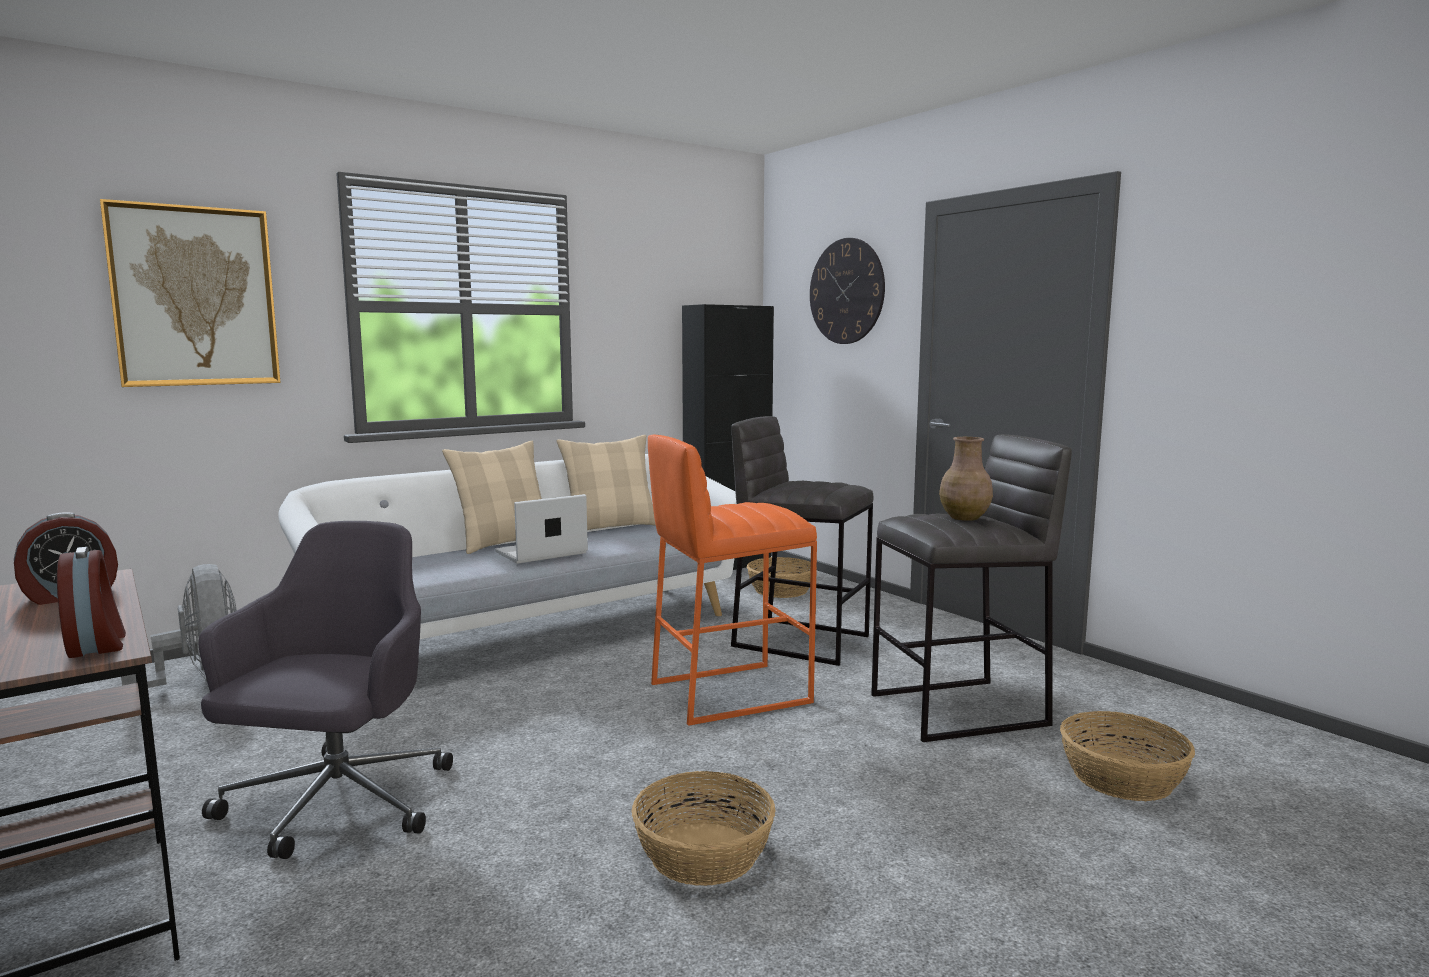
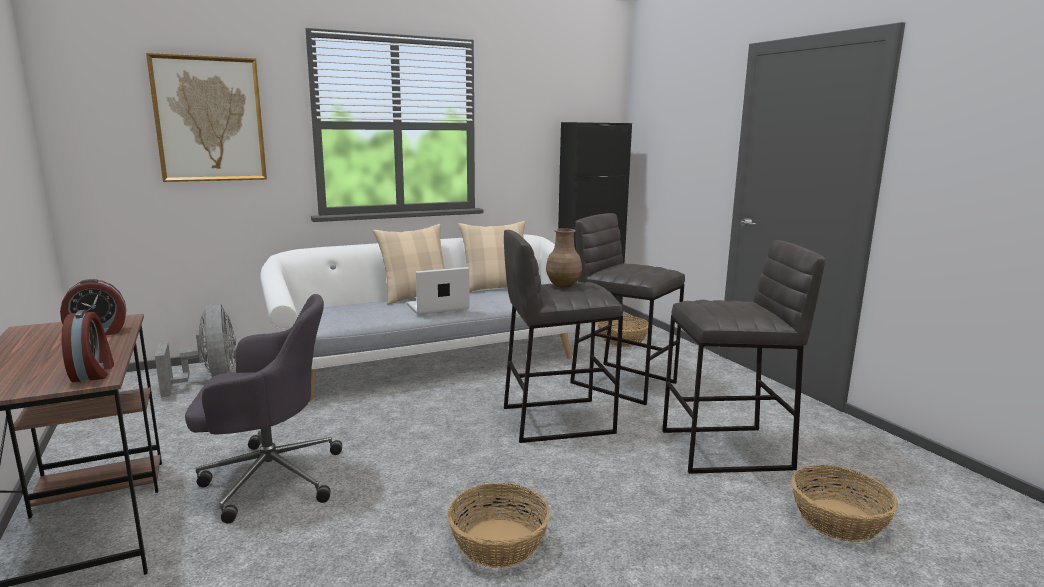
camera: 10 degrees right, 5 degrees up
grey office chair [198,521,453,859] -> grey office chair turned 60 degrees clockwise [185,294,342,524]
orange stool [648,435,817,726] -> grey stool [504,230,623,443]
wall clock [810,238,885,344] -> none
brown vase [939,437,993,521] -> brown vase moved to [546,228,582,288]

